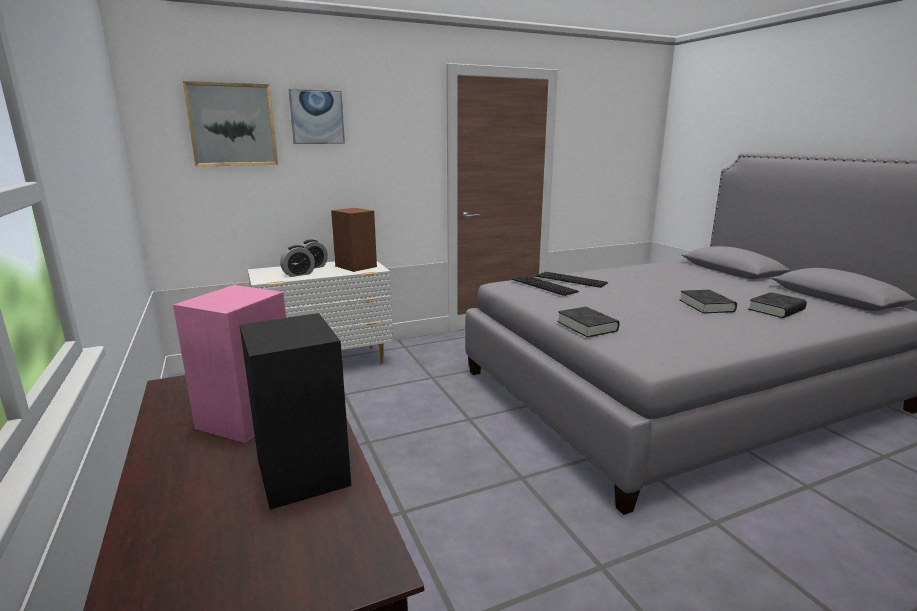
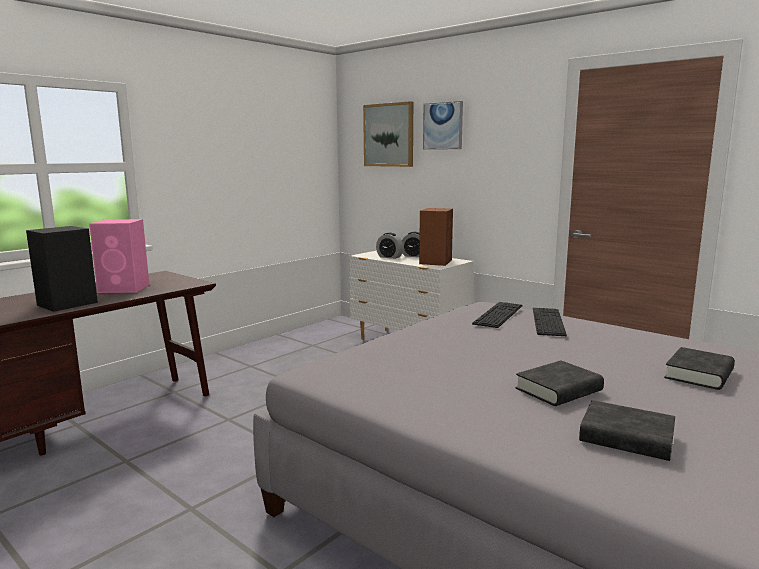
camera: 65 degrees right, 5 degrees down
black book [557,307,620,337] -> black book moved to [664,347,735,390]

